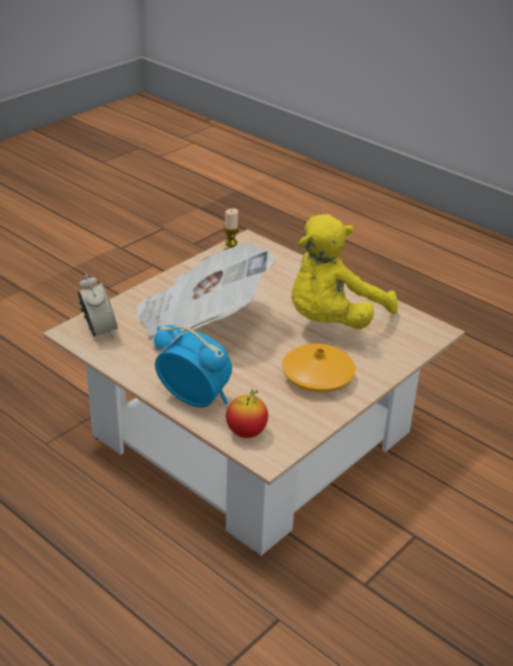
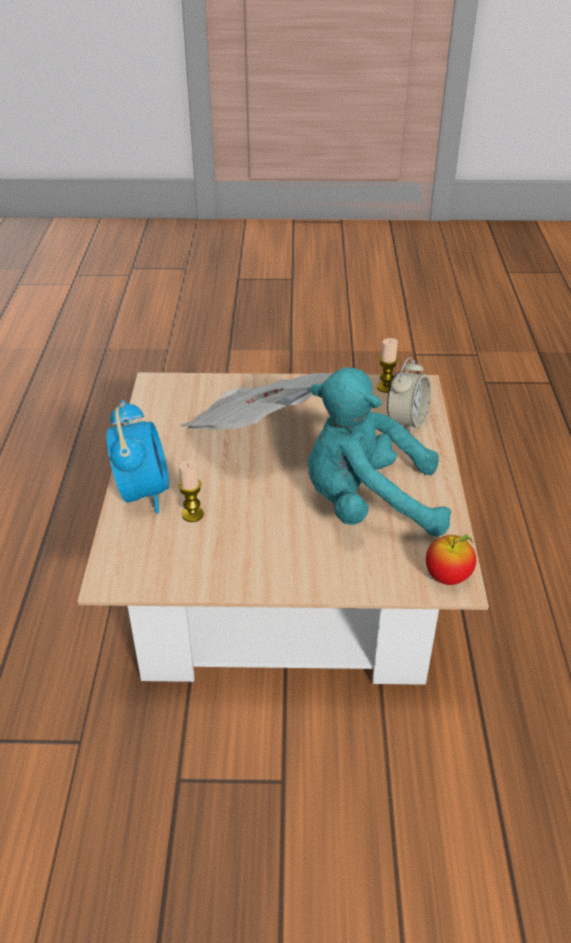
camera: 50 degrees right, 5 degrees up
alarm clock [78,273,118,338] -> alarm clock moved to [387,357,431,434]
apple [226,389,268,438] -> apple moved to [426,534,476,585]
orange vase [282,344,355,392] -> none
yellow plush toy [292,214,398,329] -> turquoise plush toy [308,367,451,537]
none -> candle [178,461,204,522]

